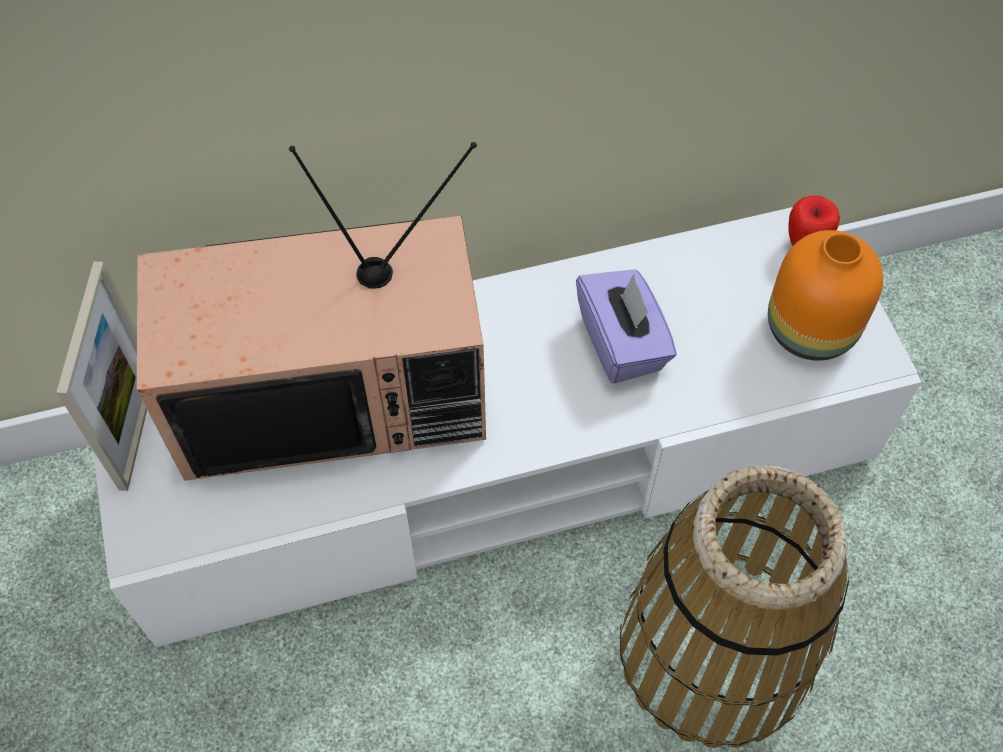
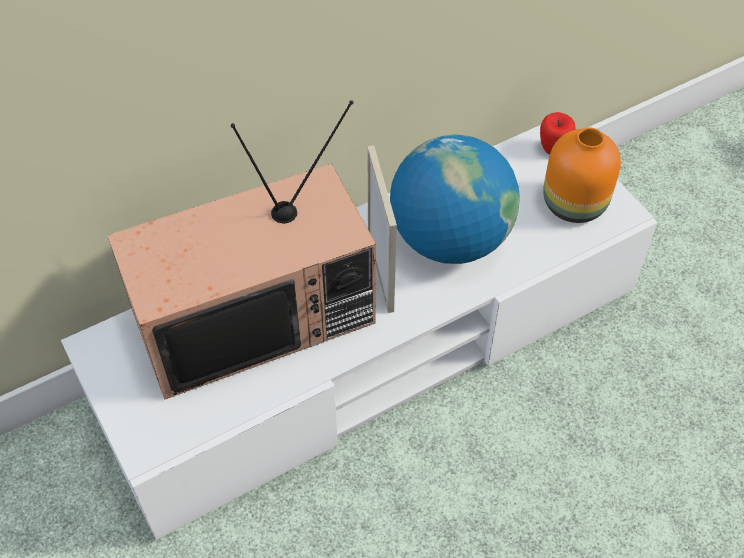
camera: 15 degrees left, 5 degrees down
picture frame [56,261,147,491] -> picture frame moved to [367,145,397,313]
purple tissue box [576,269,677,383] -> globe [390,134,520,264]
basket [620,466,849,748] -> none

